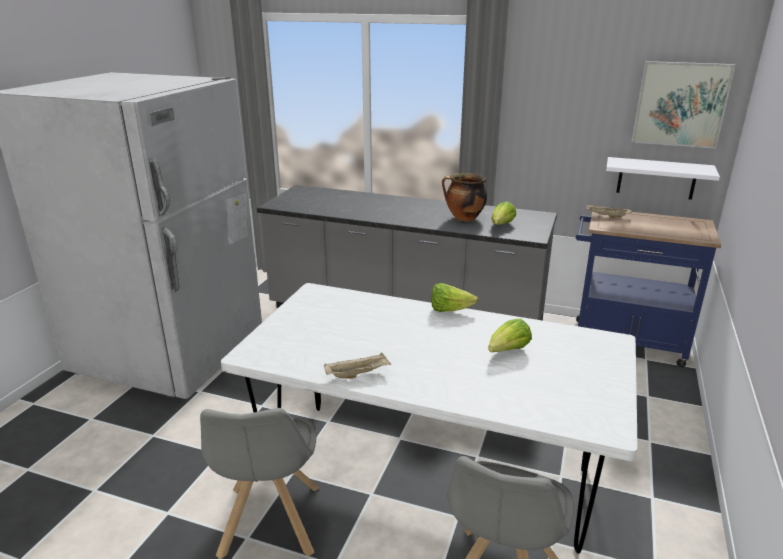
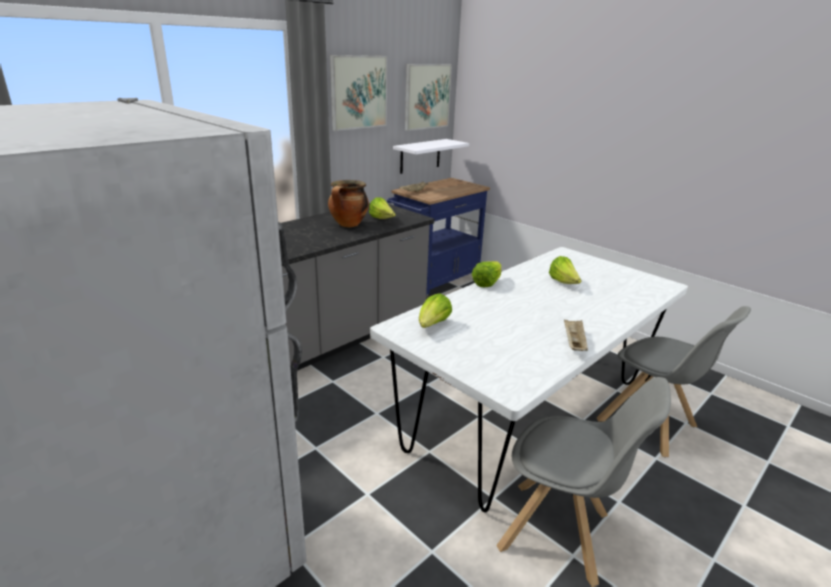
camera: 65 degrees left, 0 degrees up
none -> picture [330,55,387,131]
none -> lettuce [419,293,452,328]

